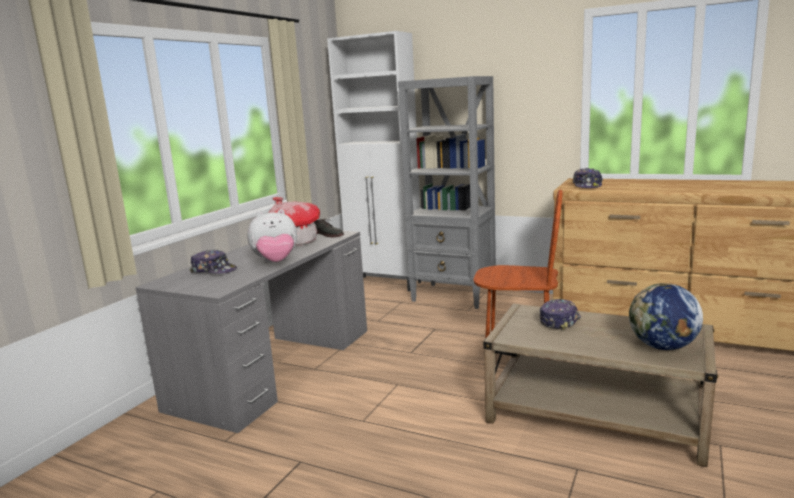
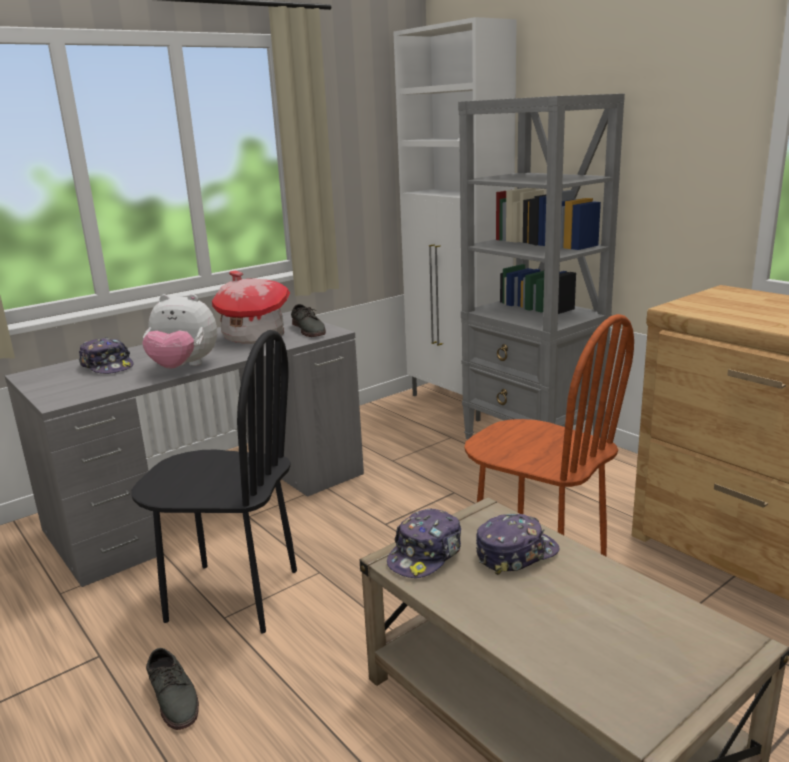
camera: 25 degrees right, 5 degrees up
cap [573,168,603,188] -> cap moved to [387,508,461,578]
globe [629,283,703,350] -> none
none -> black chair [131,330,297,634]
none -> grey shoe [146,648,199,730]

